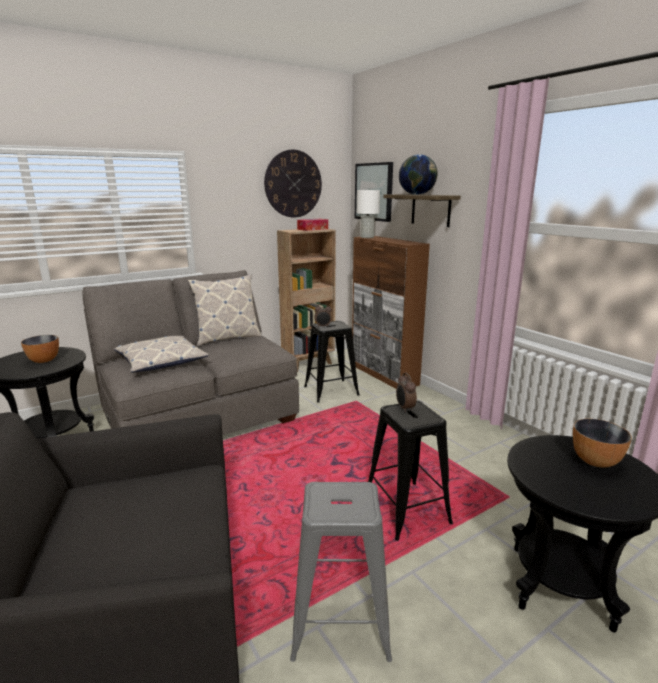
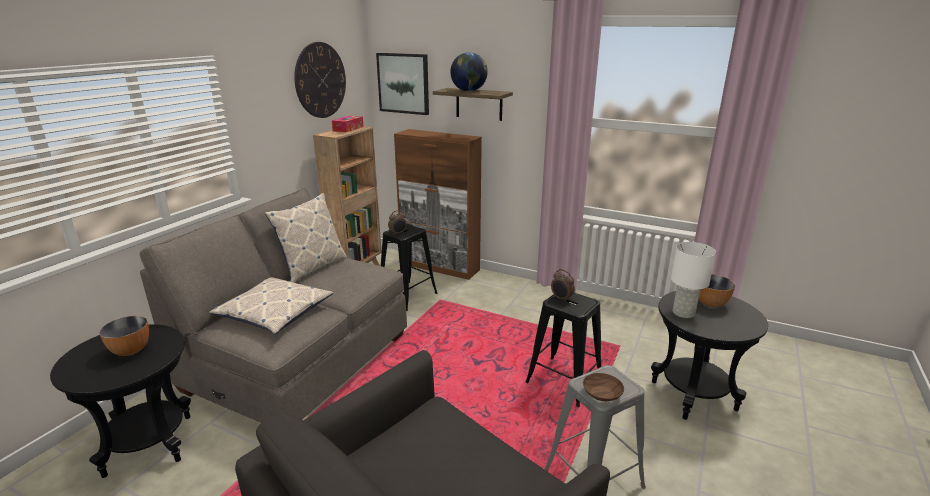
camera: 30 degrees left, 5 degrees up
white table lamp [357,190,380,238] -> white table lamp moved to [671,242,716,318]
none -> brown bowl [583,373,624,401]

